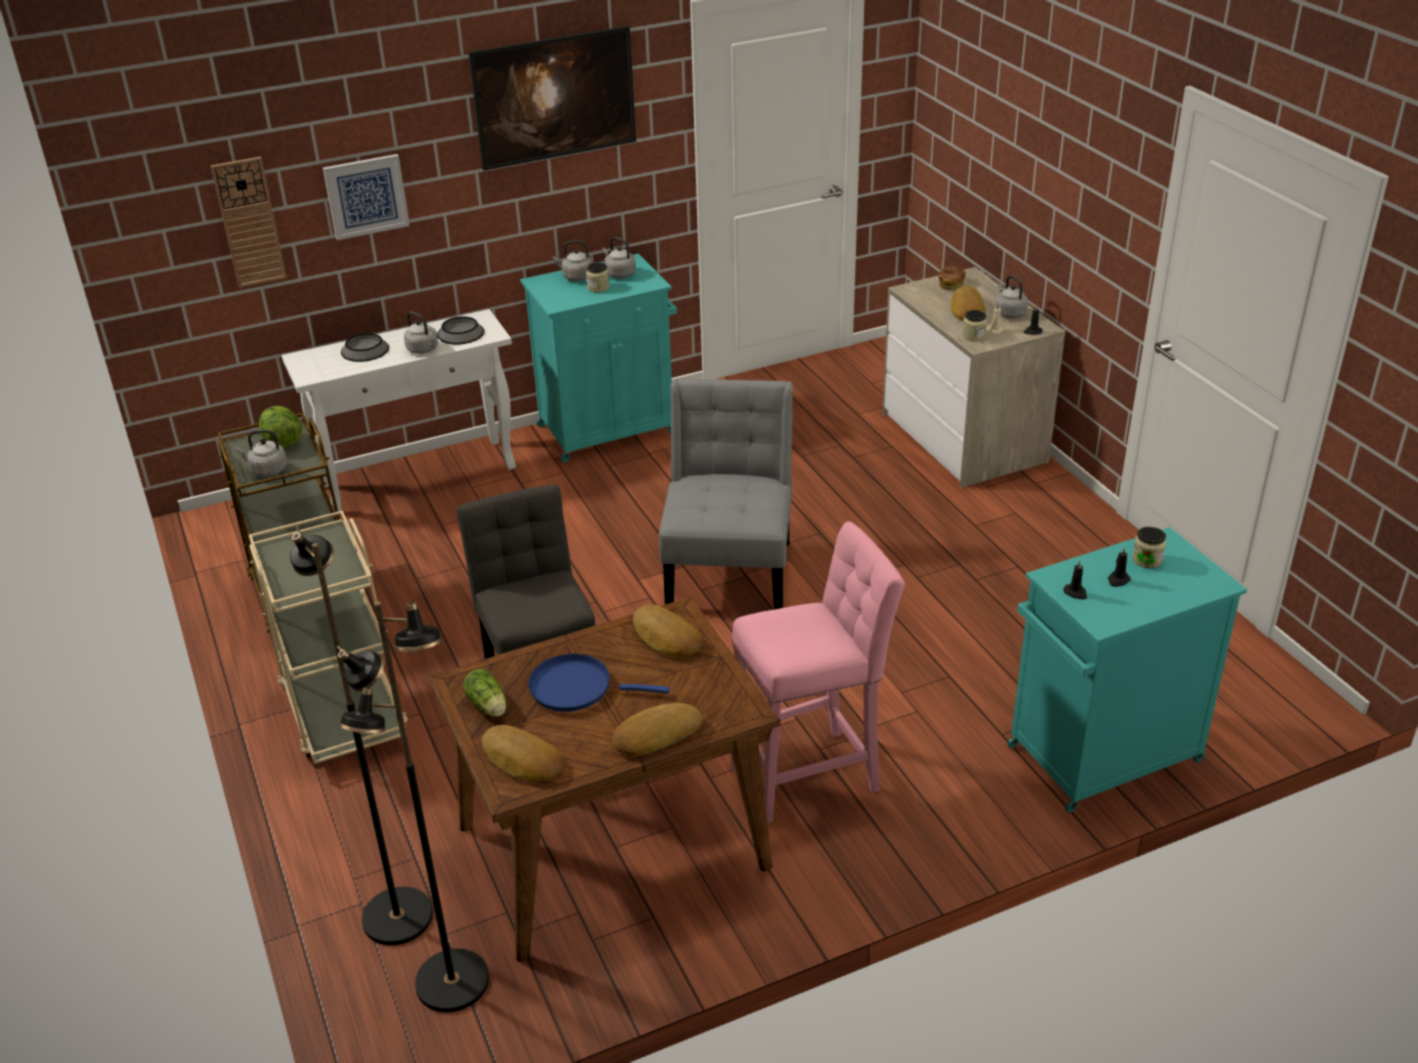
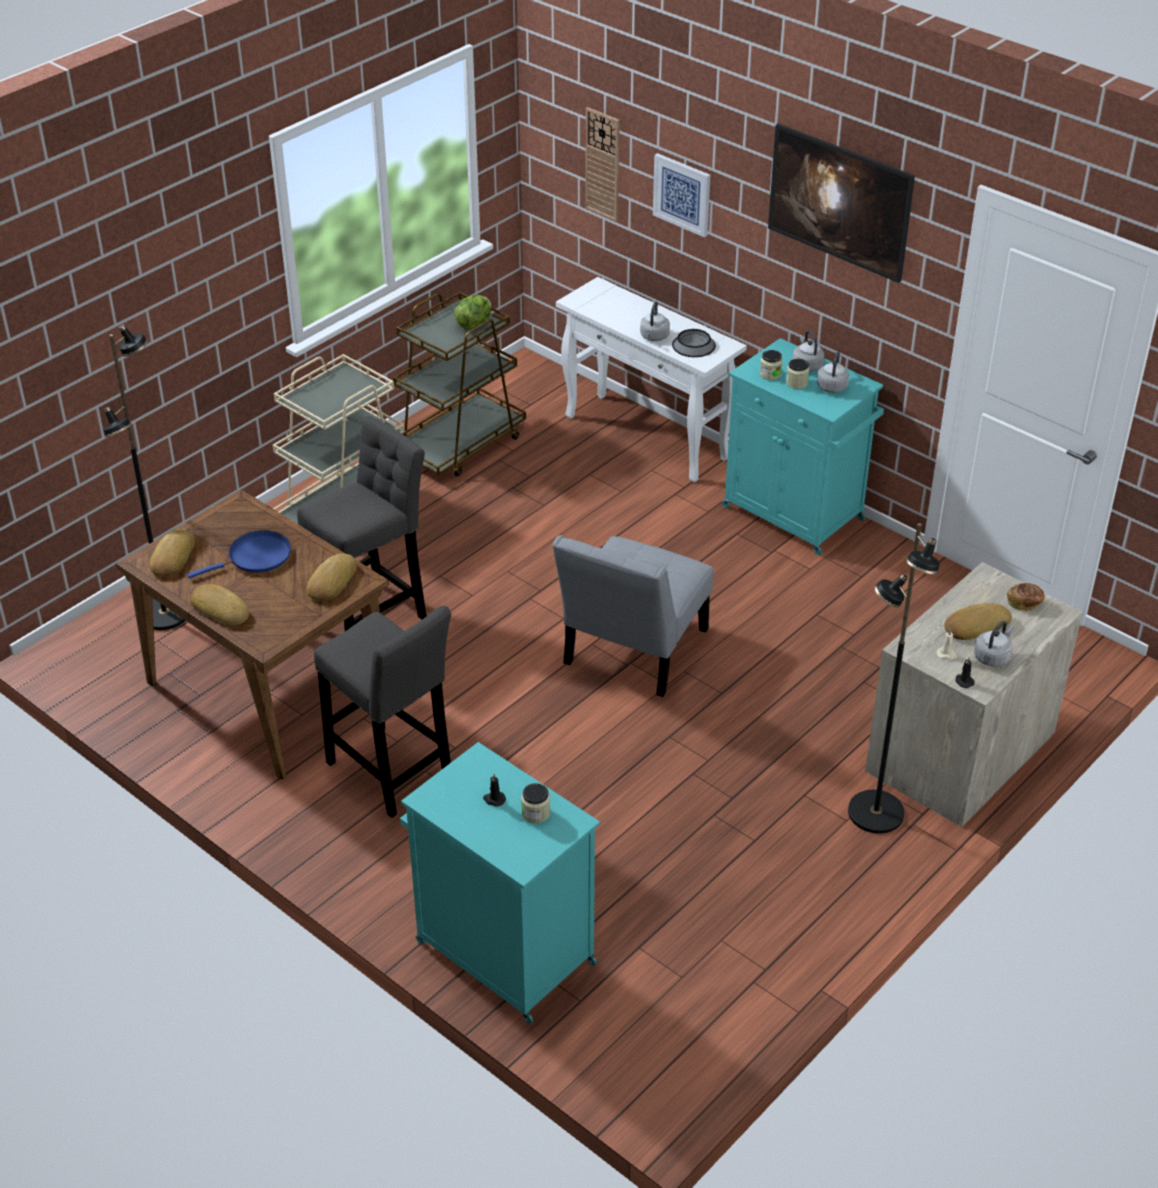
camera: 65 degrees right, 5 degrees up
grey kettle [236,430,287,477] -> none
black floor lamp [339,601,489,1012] -> black floor lamp moved to [848,523,940,834]
bowl [341,333,389,362] -> none
lettuce [463,669,506,717] -> none
blue frying pan [528,654,670,712] -> blue frying pan turned 75 degrees clockwise [187,530,291,579]
grey chair [659,378,793,609] -> grey chair turned 135 degrees clockwise [552,535,713,697]
pink stool [731,522,905,823] -> grey stool [314,606,451,818]
jar [962,310,987,342] -> jar moved to [760,350,783,380]
black candle [1063,560,1087,599] -> none

